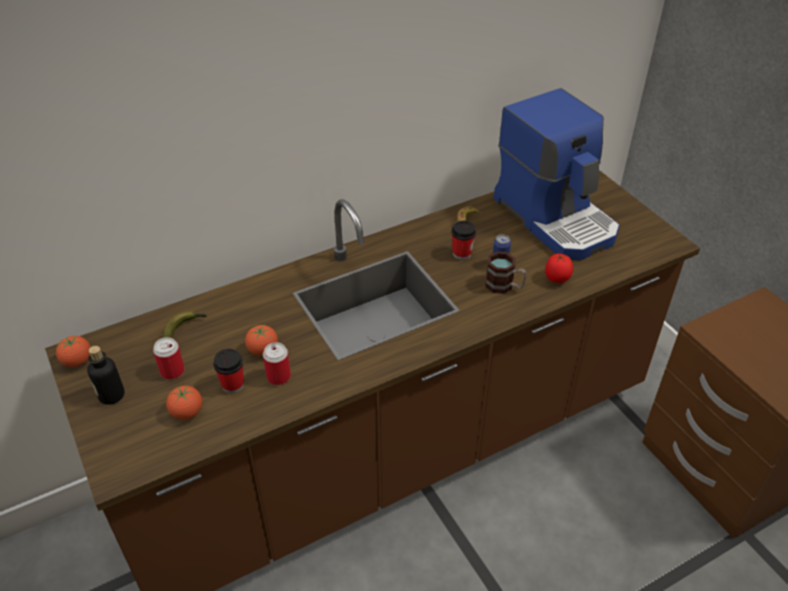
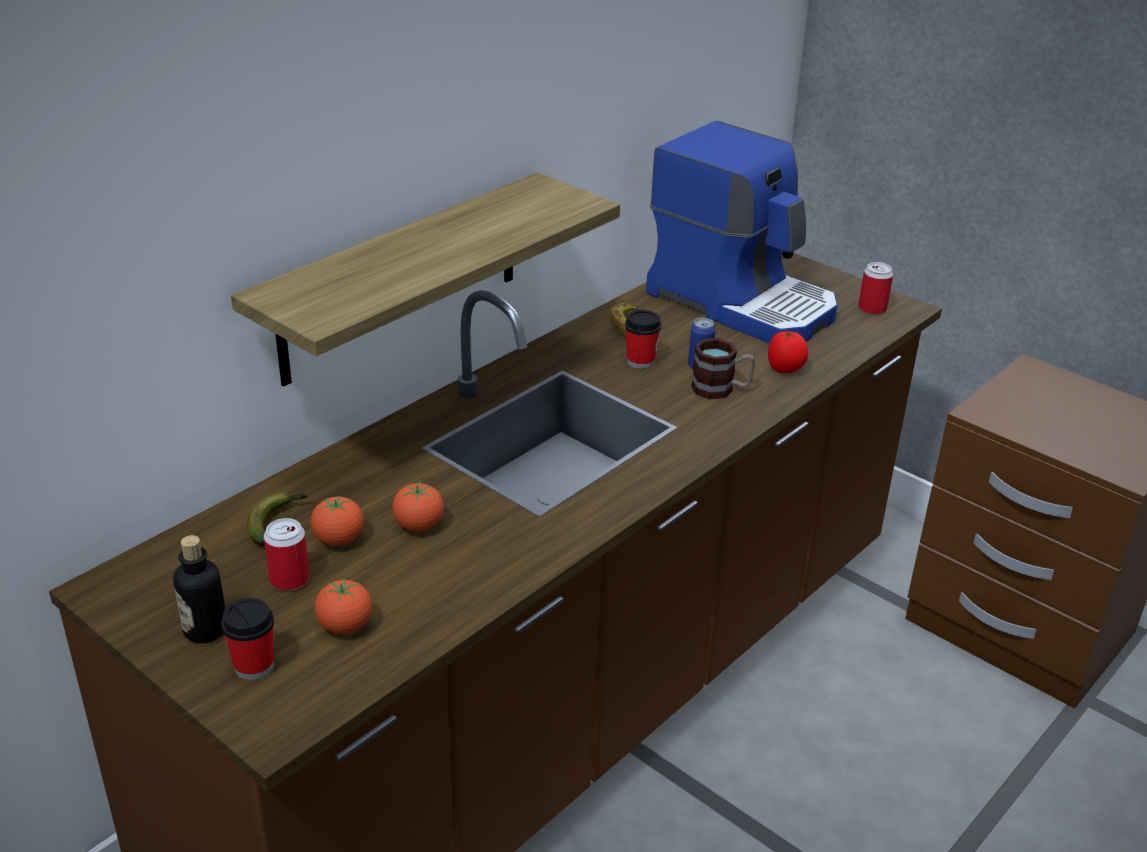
camera: 20 degrees left, 10 degrees down
tomato [56,336,91,367] -> tomato moved to [311,496,364,546]
cup [213,349,244,394] -> cup moved to [221,598,274,680]
can [263,342,291,385] -> can moved to [858,262,893,315]
none -> shelf [231,173,620,386]

